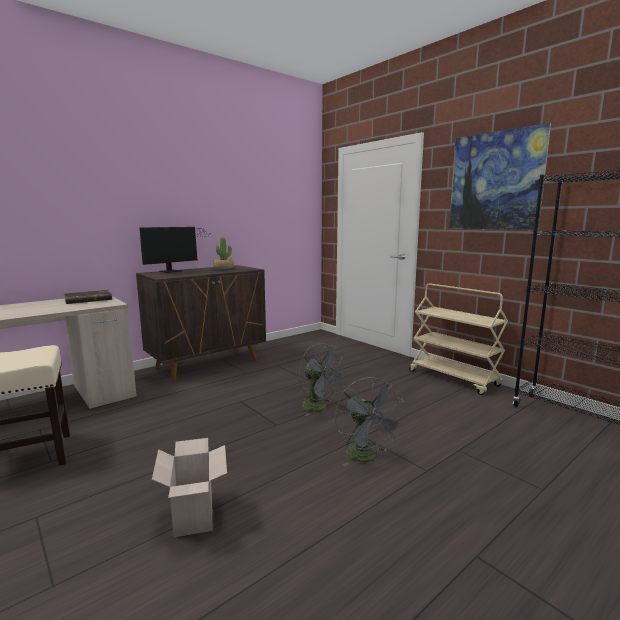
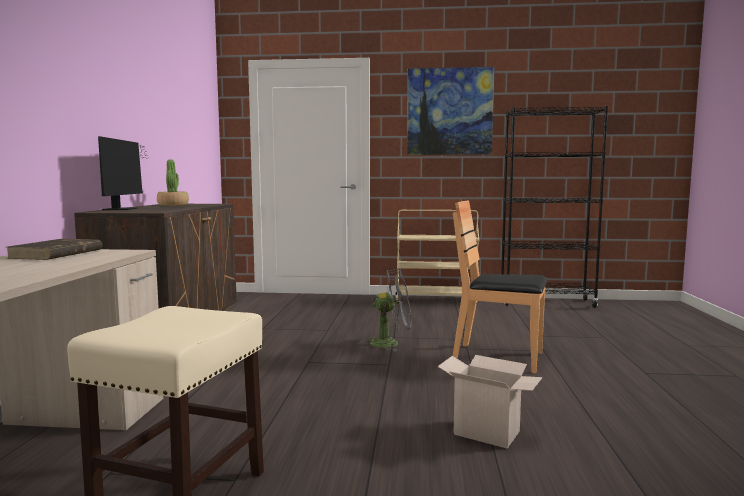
camera: 45 degrees left, 5 degrees down
grey fan [335,377,404,467] -> brown chair [453,200,548,374]

